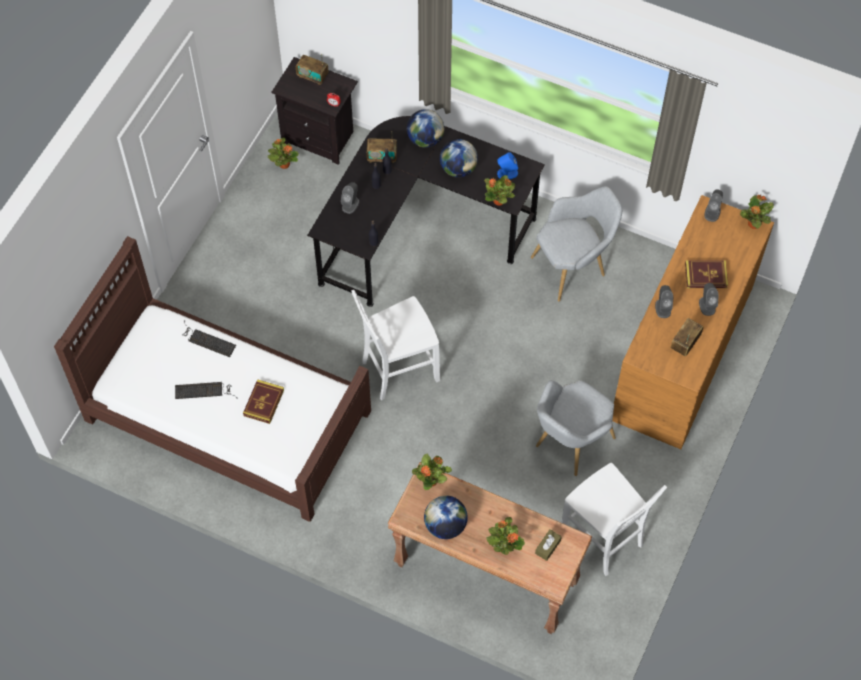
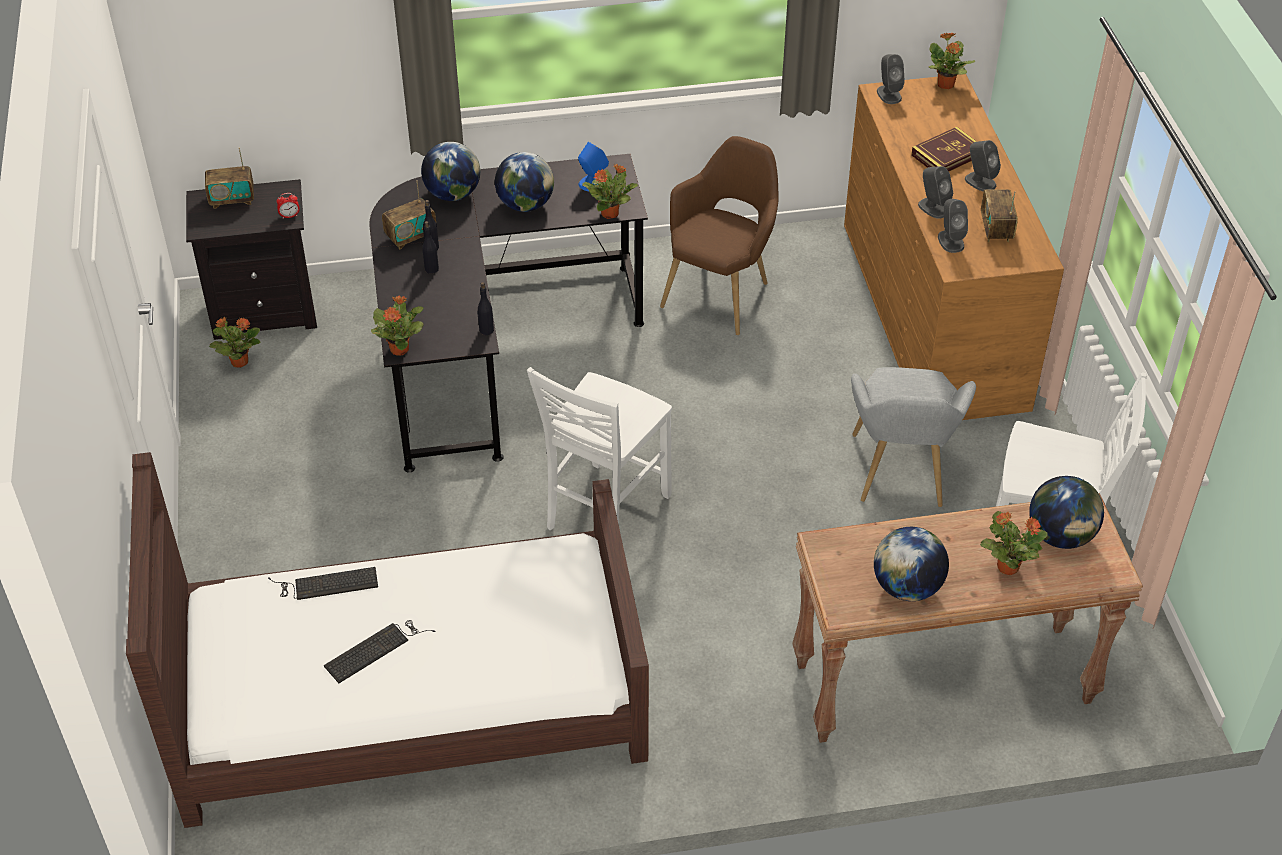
camera: 35 degrees left, 15 degrees down
book [243,379,284,424] -> none
grey speaker [341,182,359,214] -> grey speaker moved to [938,199,968,253]
potted plant [412,454,452,490] -> potted plant moved to [371,295,424,355]
grey armchair [531,186,622,302] -> brown armchair [660,136,779,335]
brown tissue box [535,530,562,561] -> globe [1029,476,1104,549]

